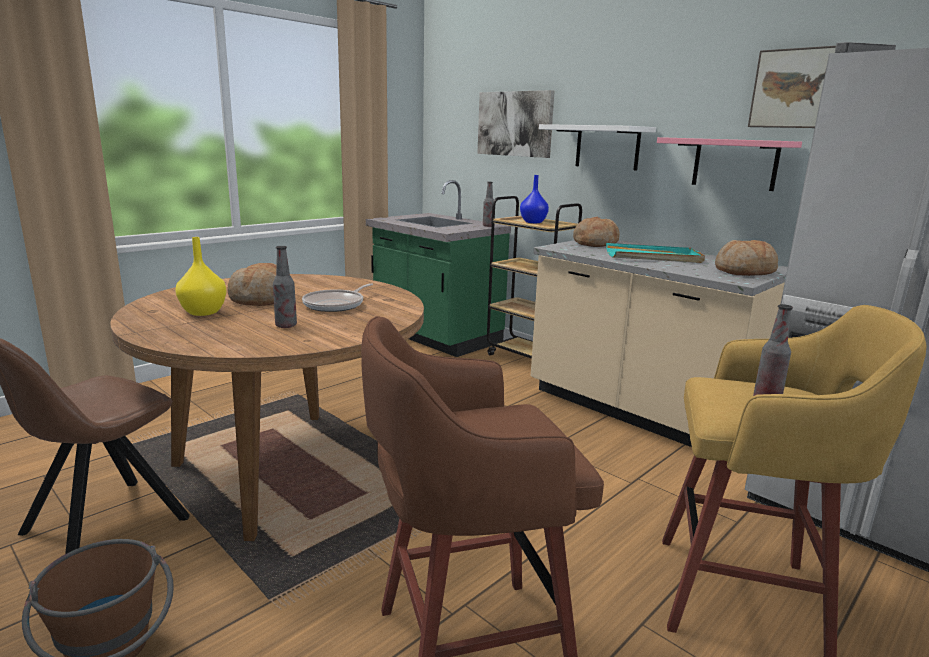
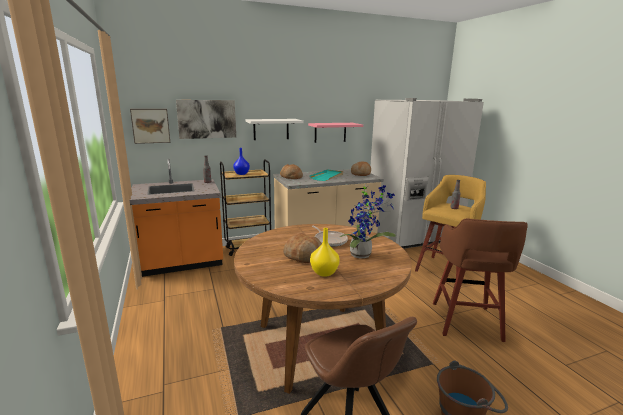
camera: 65 degrees left, 0 degrees up
bottle [273,246,297,328] -> potted plant [339,185,396,258]
green counter [366,180,511,357] -> orange counter [130,159,223,277]
picture [748,46,836,128] -> picture moved to [130,109,170,144]

